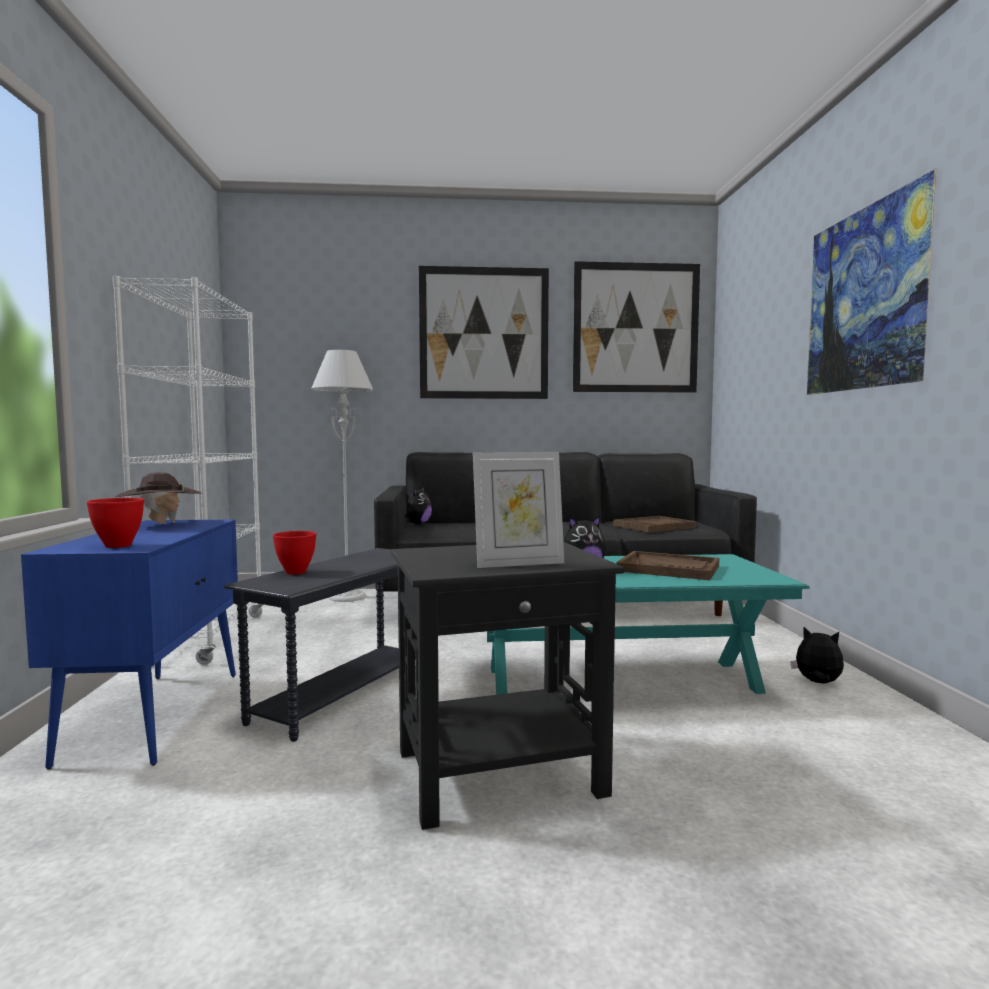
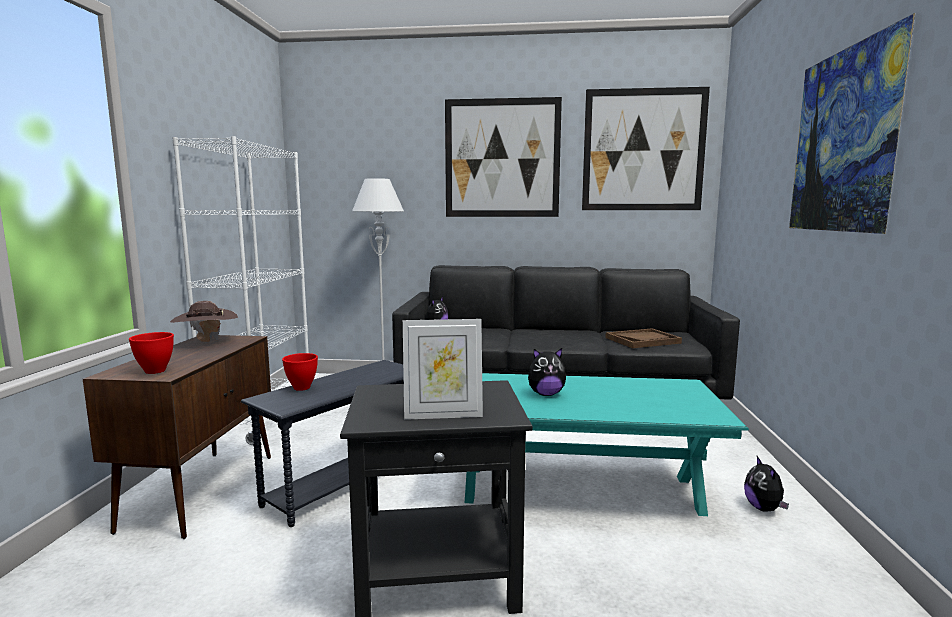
camera: 10 degrees right, 5 degrees up
blue cabinet [21,519,238,770] -> brown cabinet [83,335,271,539]
brown tray [616,551,719,580] -> none
plush toy [790,627,844,683] -> plush toy turned 135 degrees counterclockwise [744,456,789,512]

